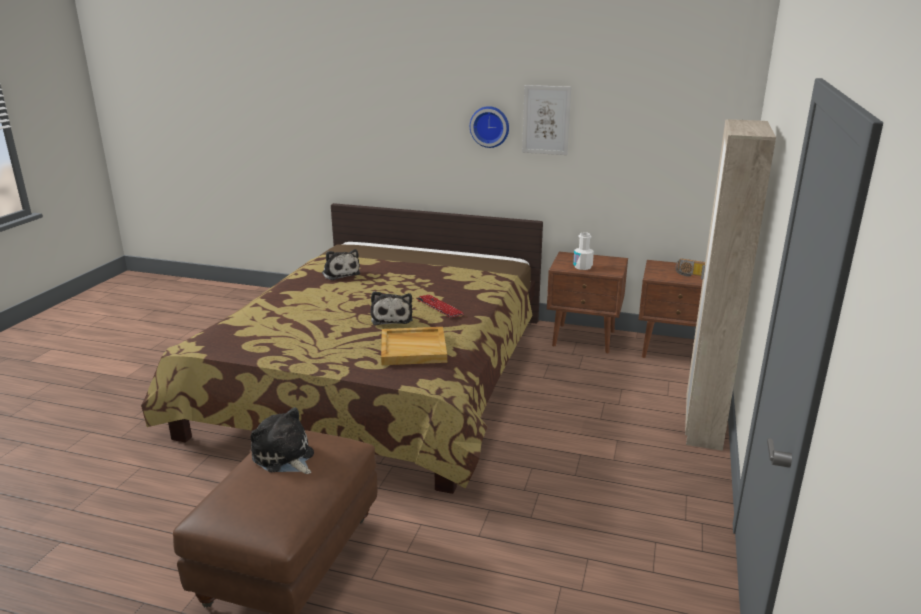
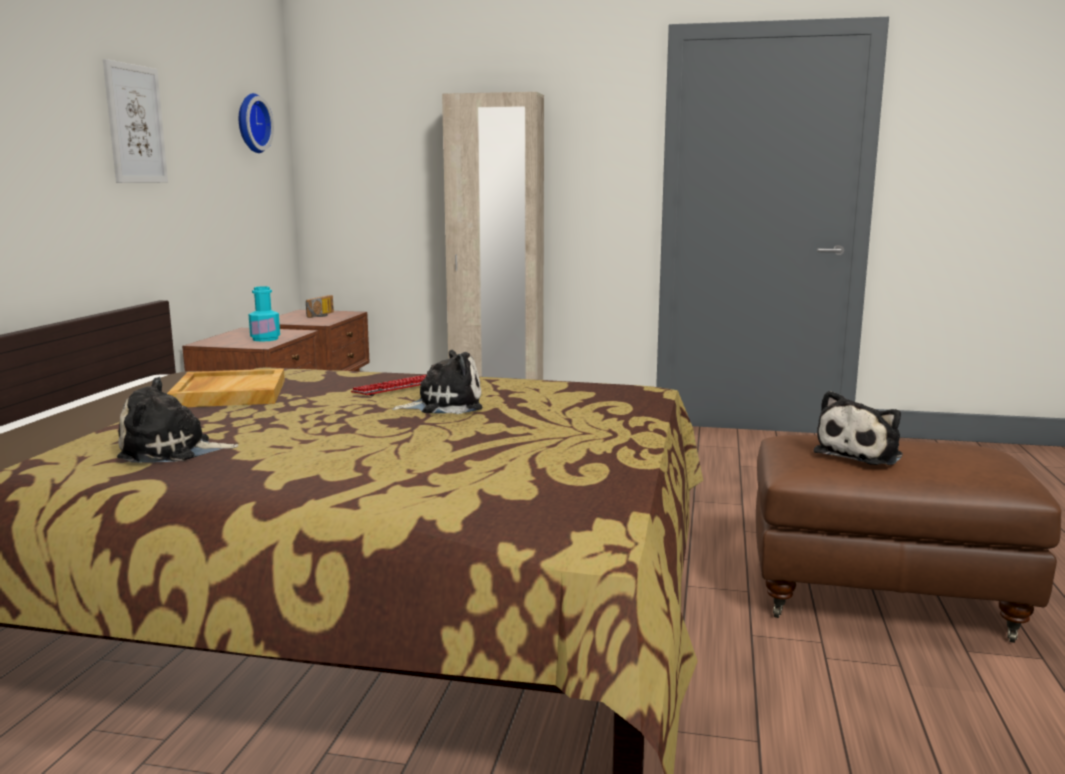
camera: 95 degrees left, 10 degrees down
plush toy [322,249,360,280] -> plush toy turned 150 degrees counterclockwise [117,377,239,463]
beige tray [381,327,447,365] -> beige tray moved to [167,368,285,407]
wall clock [470,106,509,148] -> wall clock moved to [239,93,274,153]
white bottle [573,232,594,270] -> turquoise bottle [248,286,280,342]

